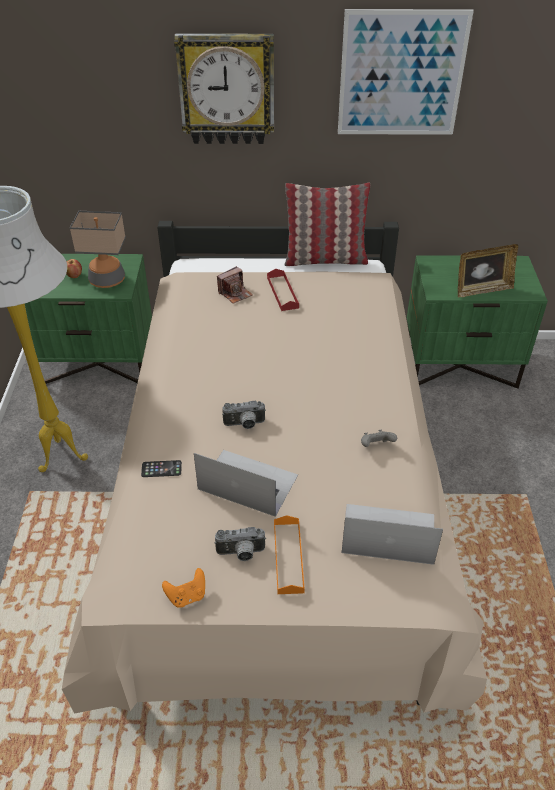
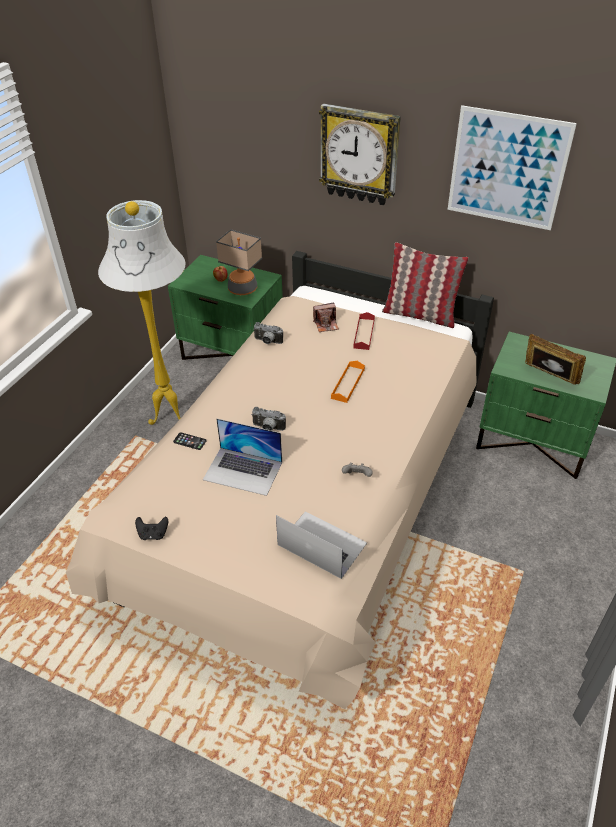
camera: 25 degrees right, 0 degrees up
orange game controller [162,568,205,608] -> black game controller [135,517,168,540]
laptop [194,450,298,517] -> laptop turned 150 degrees clockwise [203,418,282,496]
camera [214,527,266,561] -> camera moved to [253,322,283,344]
orange tray [274,515,305,594] -> orange tray moved to [331,361,365,403]
picture frame [458,244,518,297] -> picture frame turned 150 degrees counterclockwise [525,334,586,385]

